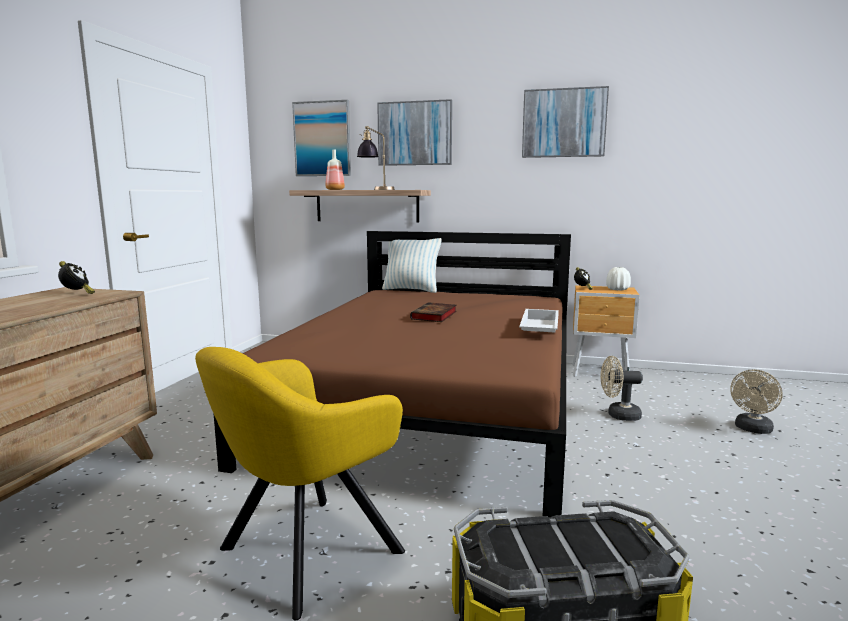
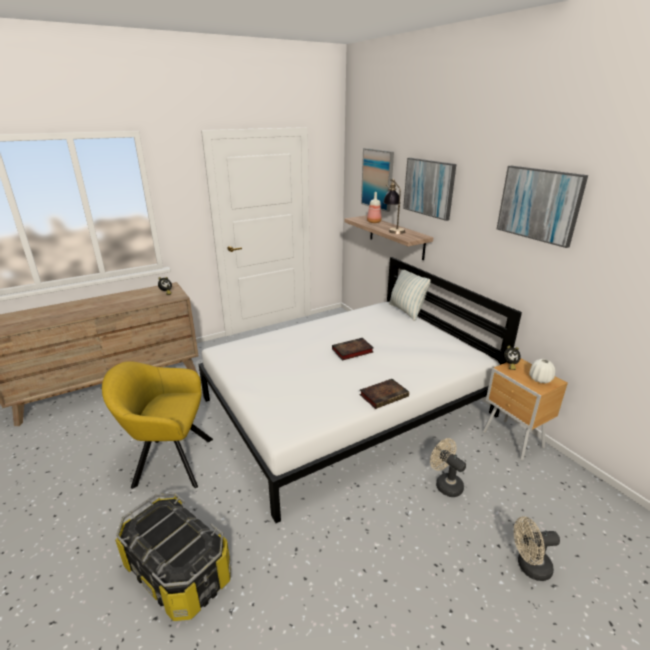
camera: 45 degrees right, 15 degrees up
brown bed [214,231,571,517] -> white bed [198,257,522,523]
white tray [519,309,559,332] -> book [359,379,409,409]

